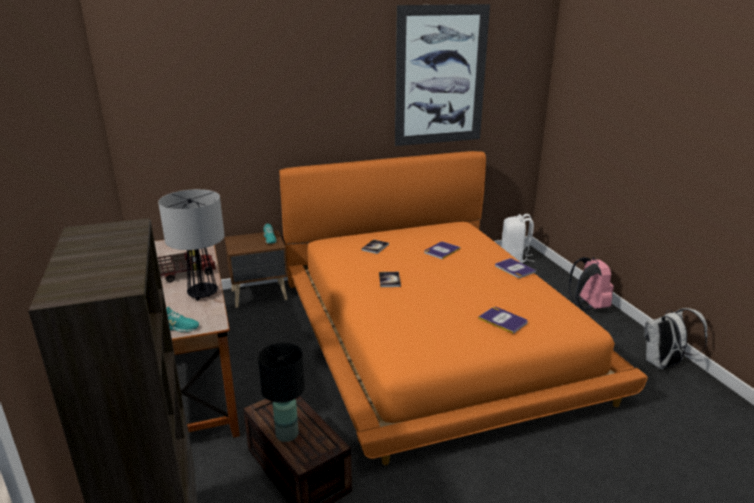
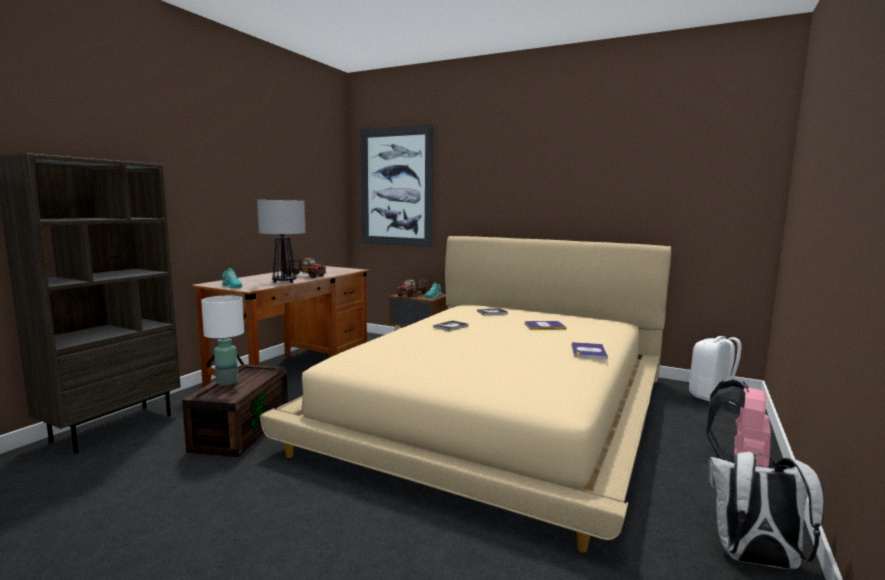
camera: 45 degrees right, 15 degrees down
black table lamp [258,343,305,442] -> white table lamp [201,296,244,385]
orange bed [279,151,648,465] -> beige bed [260,236,672,553]
picture [395,4,490,146] -> picture moved to [360,125,434,247]
book [478,307,528,334] -> none
none -> toy truck [397,279,429,297]

